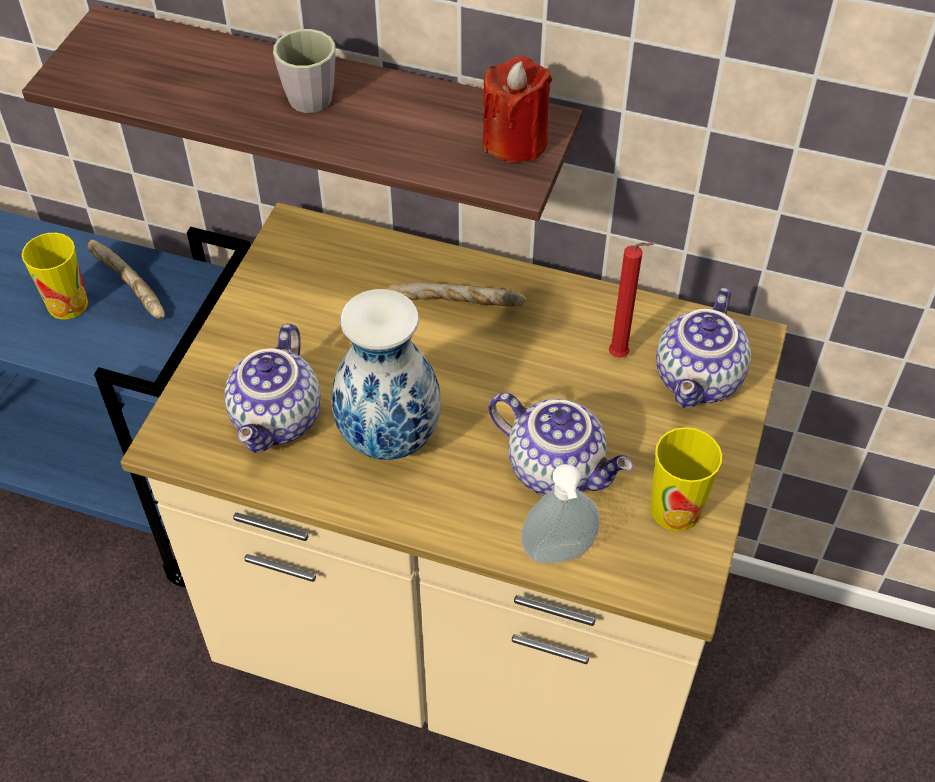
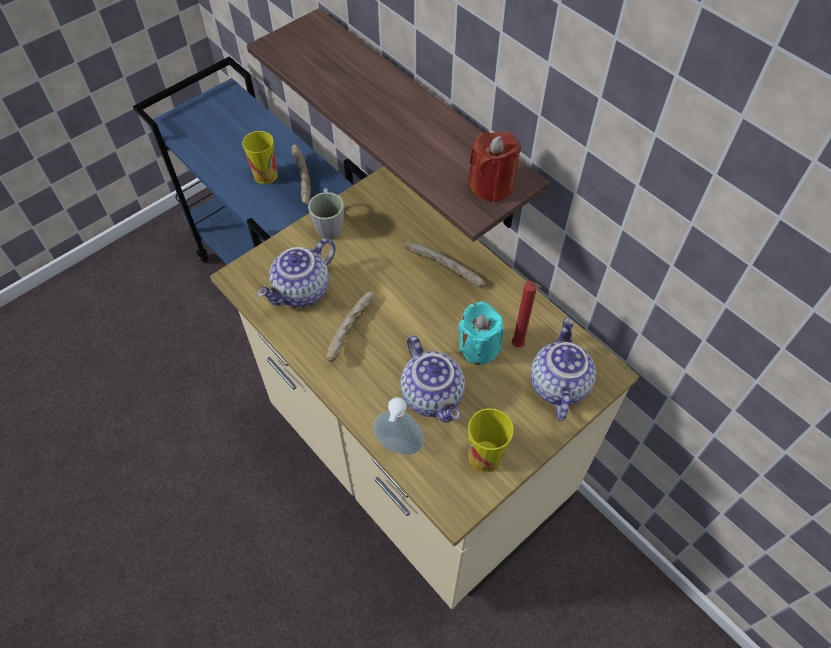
camera: 30 degrees right, 5 degrees up
grey mug [273,29,336,113] -> grey mug moved to [308,188,344,239]
vase [332,289,441,460] -> bread [326,292,374,362]
teapot [656,287,751,408] -> teapot turned 135 degrees clockwise [530,317,596,421]
none -> turquoise candle [458,301,504,365]

